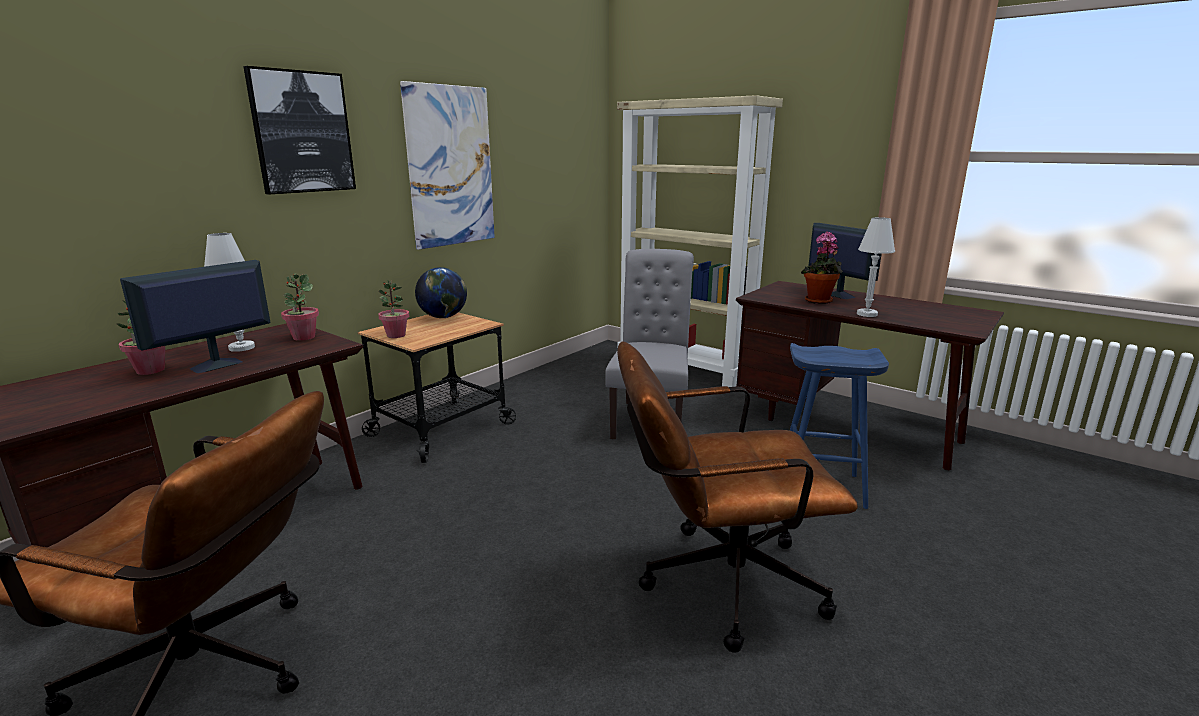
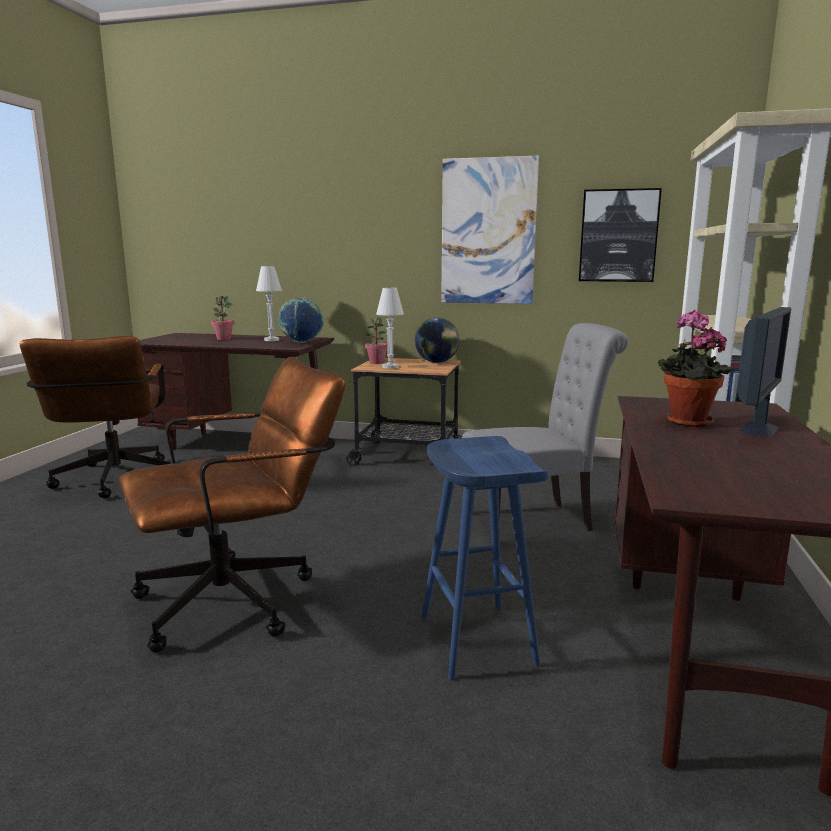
camera: 65 degrees right, 5 degrees down
monitor [120,260,270,373] -> none
picture [243,66,356,194] -> picture moved to [579,188,662,282]
potted plant [281,274,319,341] -> globe [278,297,324,343]
brown office chair [617,341,858,653] -> brown office chair turned 90 degrees clockwise [119,357,346,653]
white table lamp [857,217,895,317] -> white table lamp moved to [376,288,404,369]

